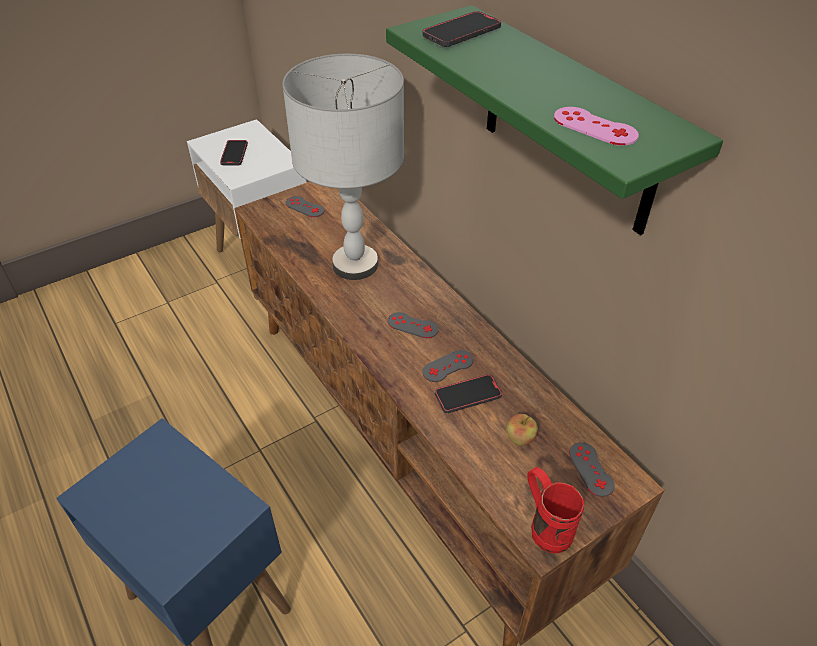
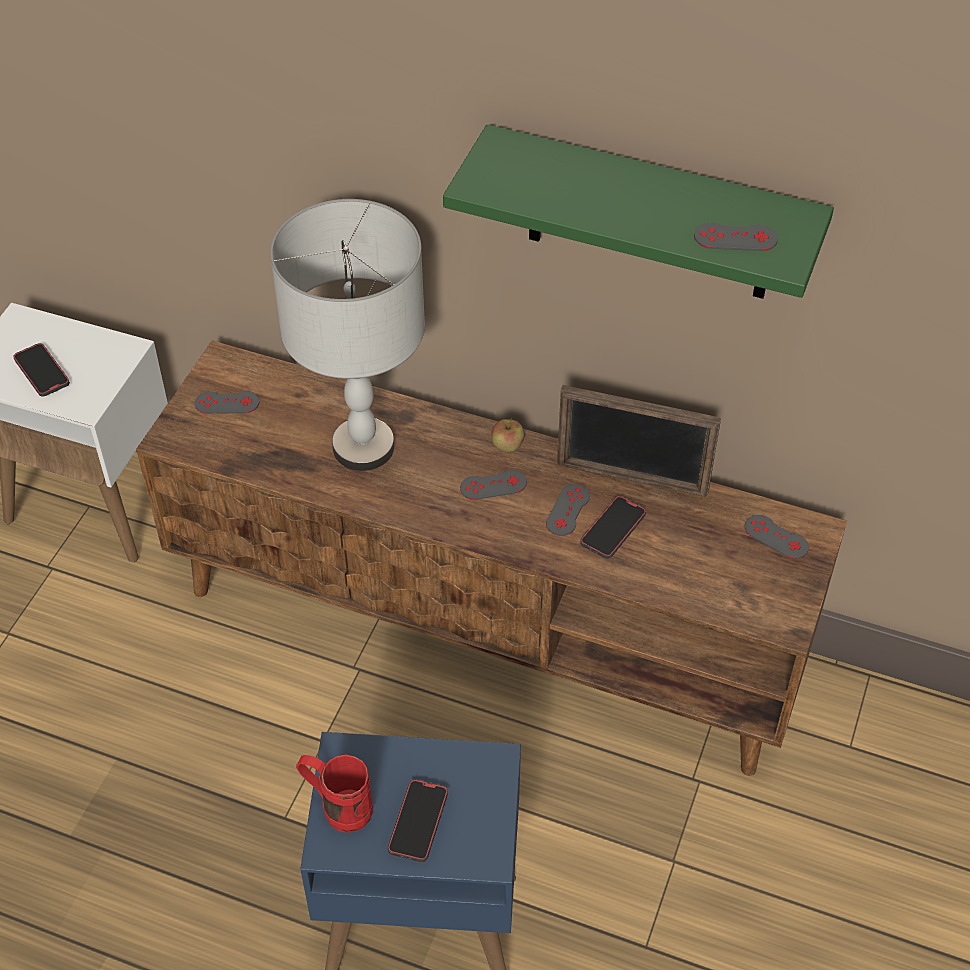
camera: 35 degrees left, 5 degrees up
phone [422,11,501,47] -> phone moved to [388,779,448,862]
apple [506,414,538,446] -> apple moved to [491,418,524,452]
red mug [527,467,584,553] -> red mug moved to [296,754,373,833]
pink game controller [554,107,639,146] -> grey game controller [694,223,778,251]
none -> picture frame [557,385,721,497]

